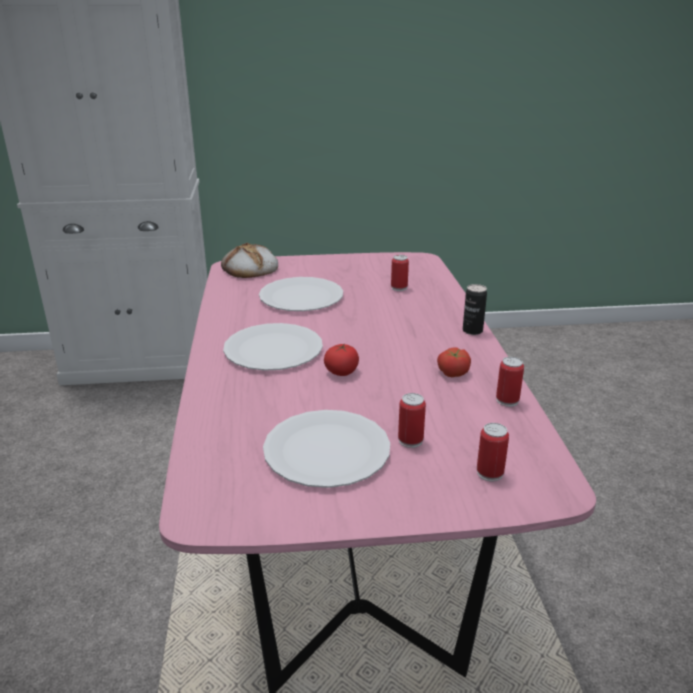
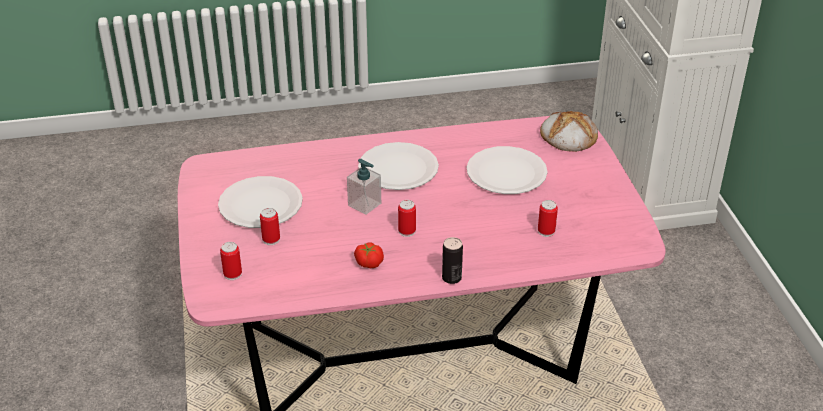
camera: 85 degrees right, 10 degrees up
tomato [324,344,359,376] -> soap dispenser [347,159,381,215]
can [496,357,524,407] -> can moved to [398,200,416,237]

